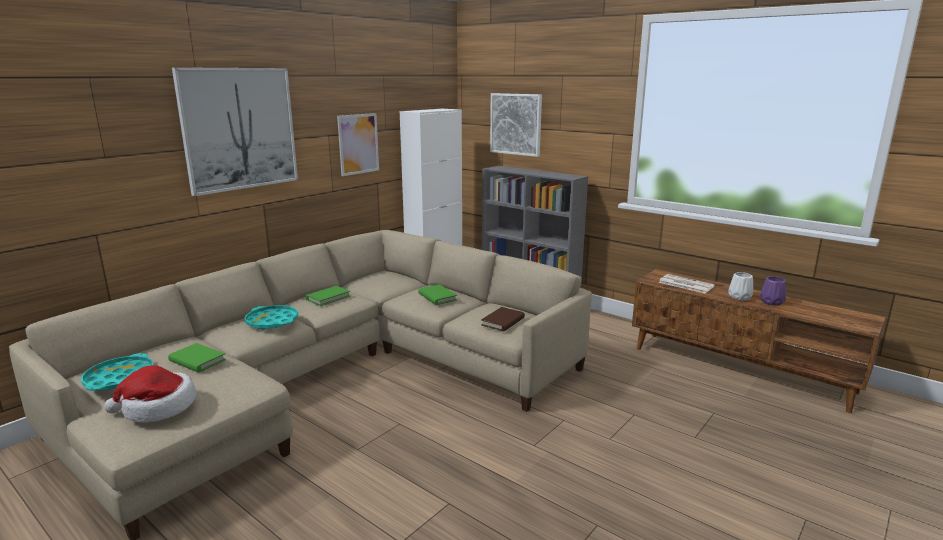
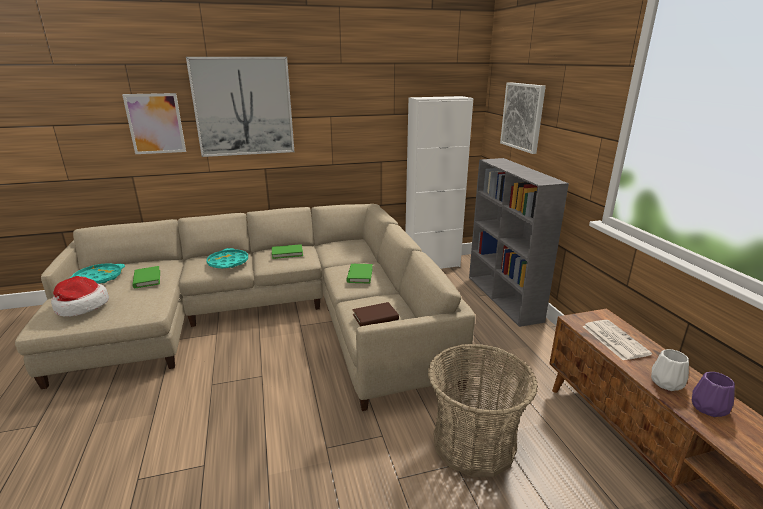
camera: 35 degrees right, 5 degrees up
picture [337,113,379,176] -> picture moved to [122,93,186,154]
none -> basket [428,344,538,477]

